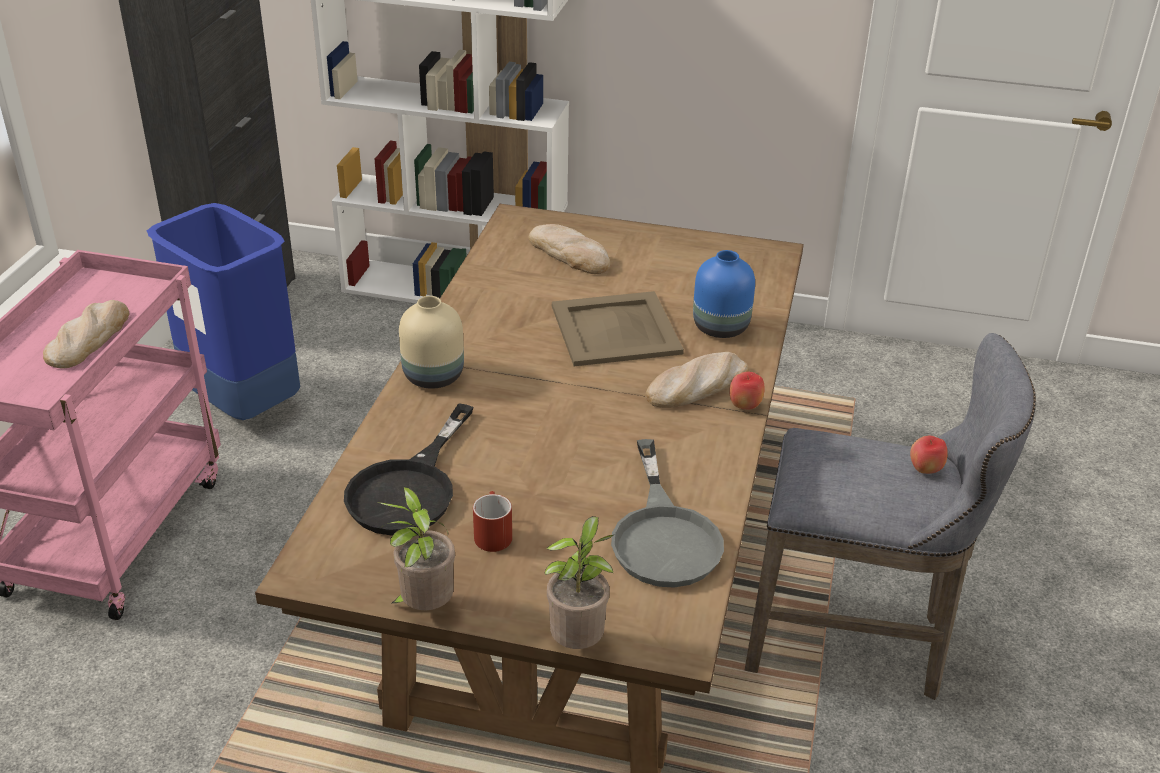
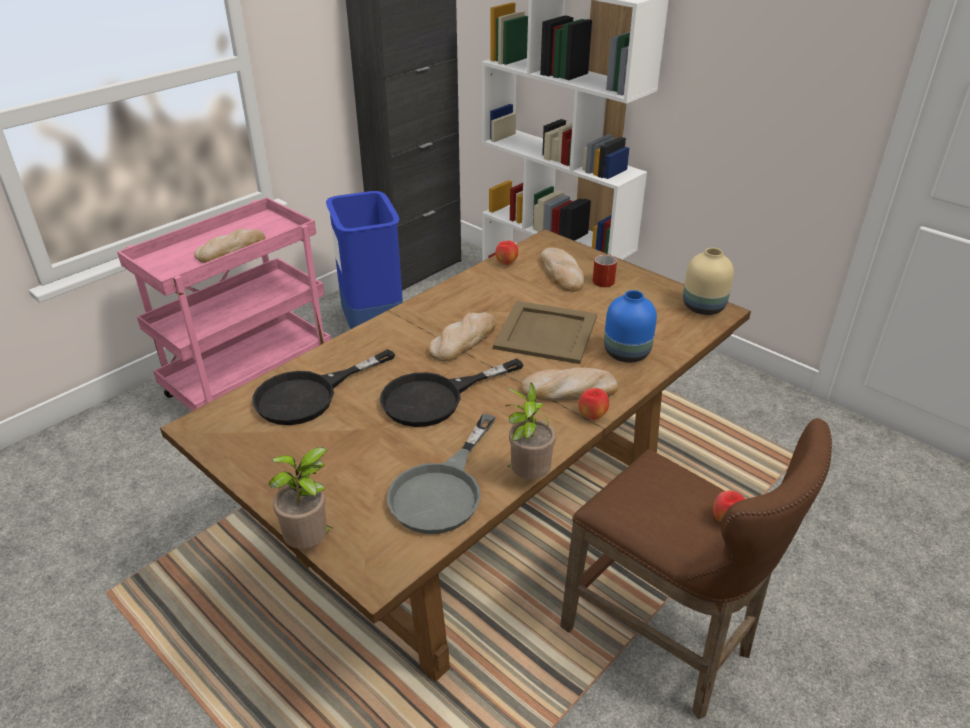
camera: 30 degrees right, 0 degrees up
potted plant [378,487,455,610] -> potted plant moved to [505,382,556,480]
beige vase [399,296,464,388] -> beige vase moved to [683,248,734,315]
red mug [473,491,512,552] -> red mug moved to [593,255,617,287]
grey stool [744,333,1036,700] -> brown stool [560,418,832,719]
none -> black frying pan [380,358,524,427]
none -> bread [428,312,496,362]
none -> apple [495,241,518,265]

